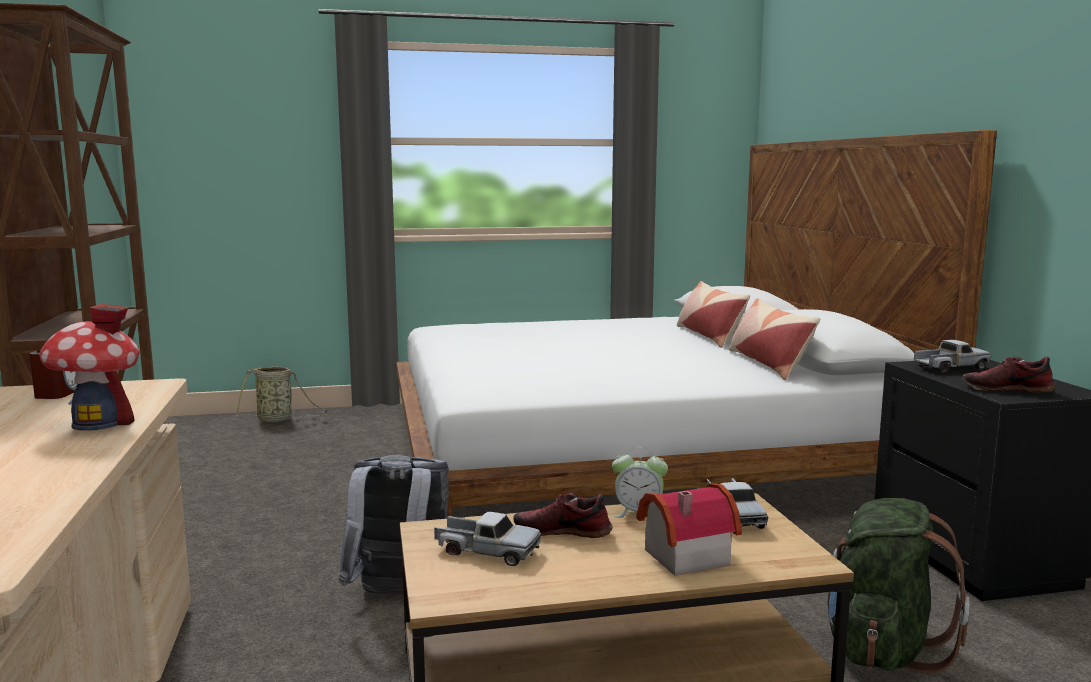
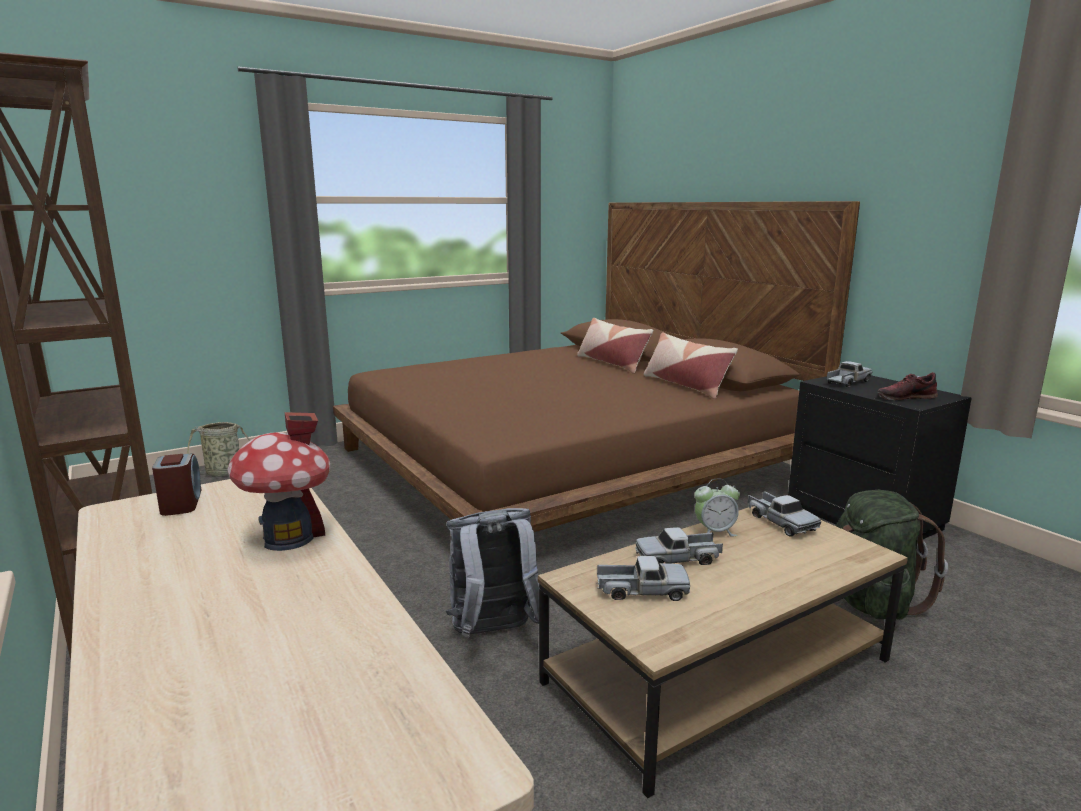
camera: 20 degrees left, 5 degrees up
white bed [396,130,997,516] -> brown bed [333,201,860,532]
shoe [513,493,613,538] -> toy truck [635,527,723,565]
toy house [636,483,742,576] -> none

